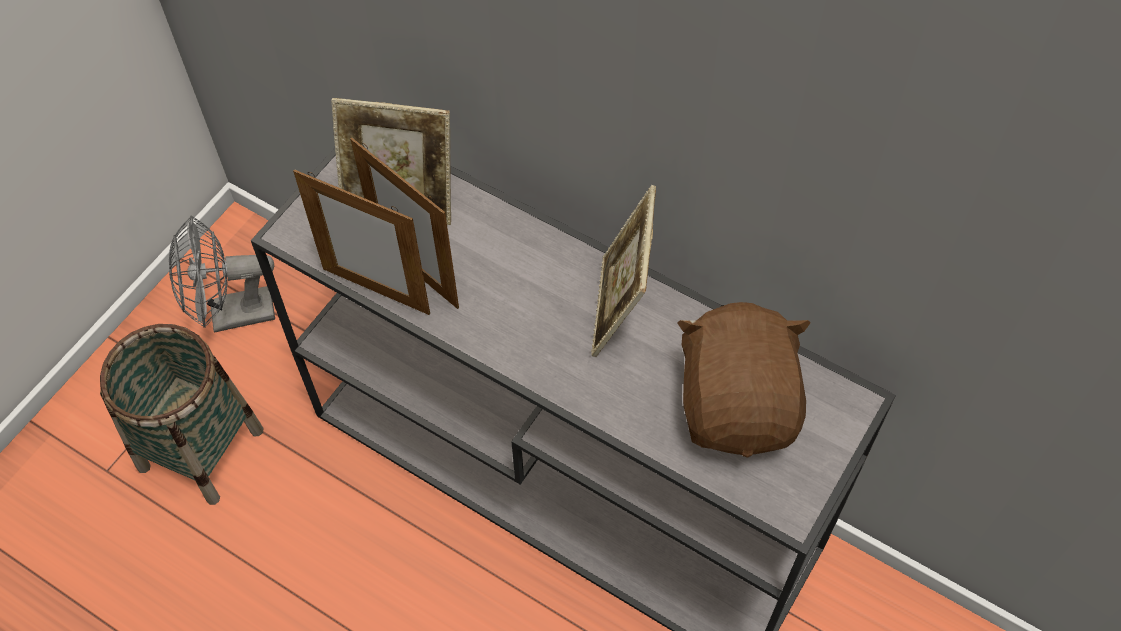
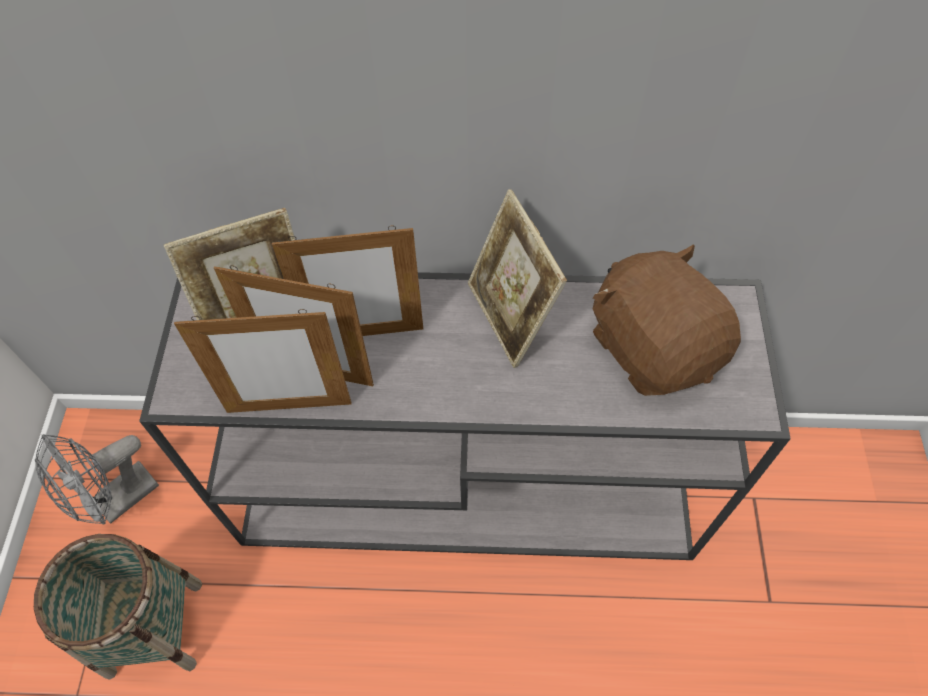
camera: 30 degrees left, 0 degrees up
none -> picture frame [272,226,423,336]

